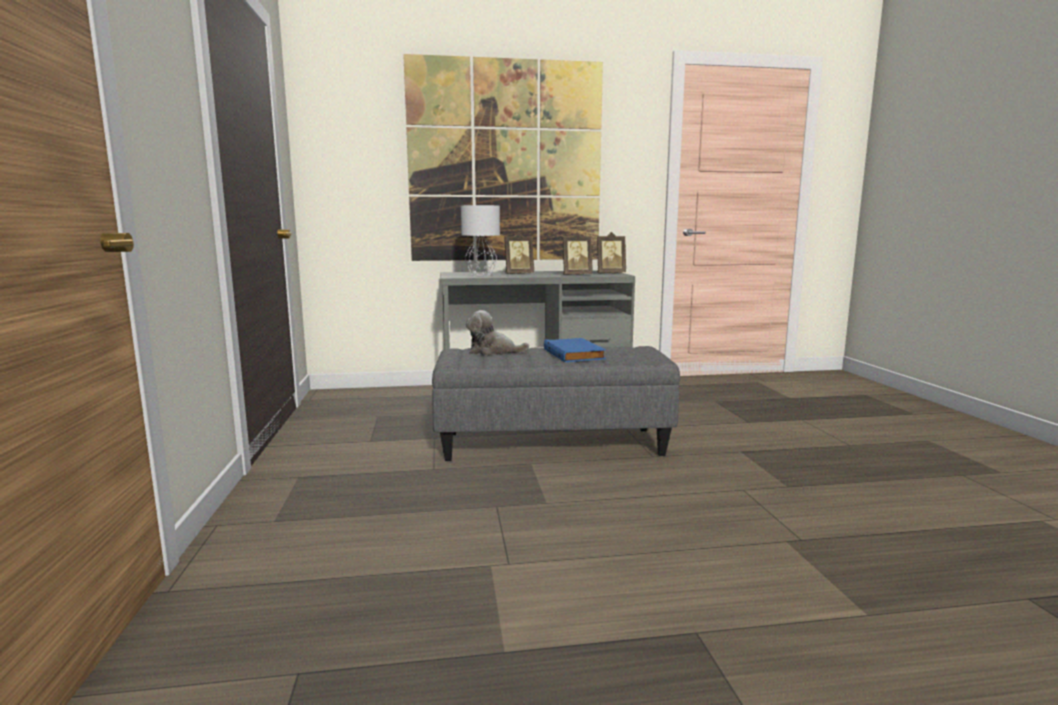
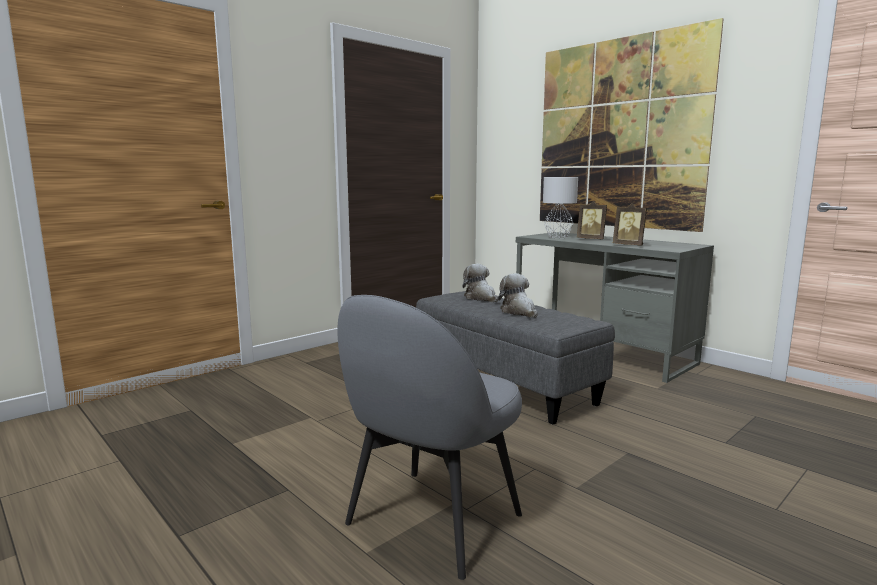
camera: 55 degrees right, 0 degrees up
blue book [544,338,606,362] -> plush toy [498,273,538,318]
picture frame [597,232,626,273] -> none
none -> grey chair [338,295,522,580]

